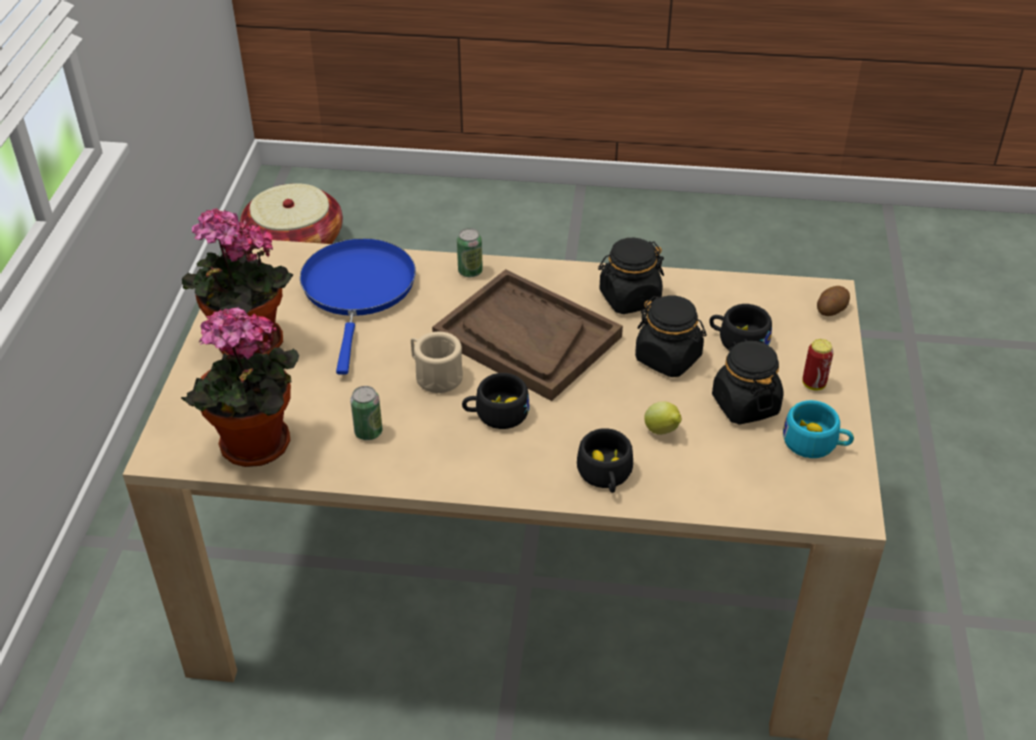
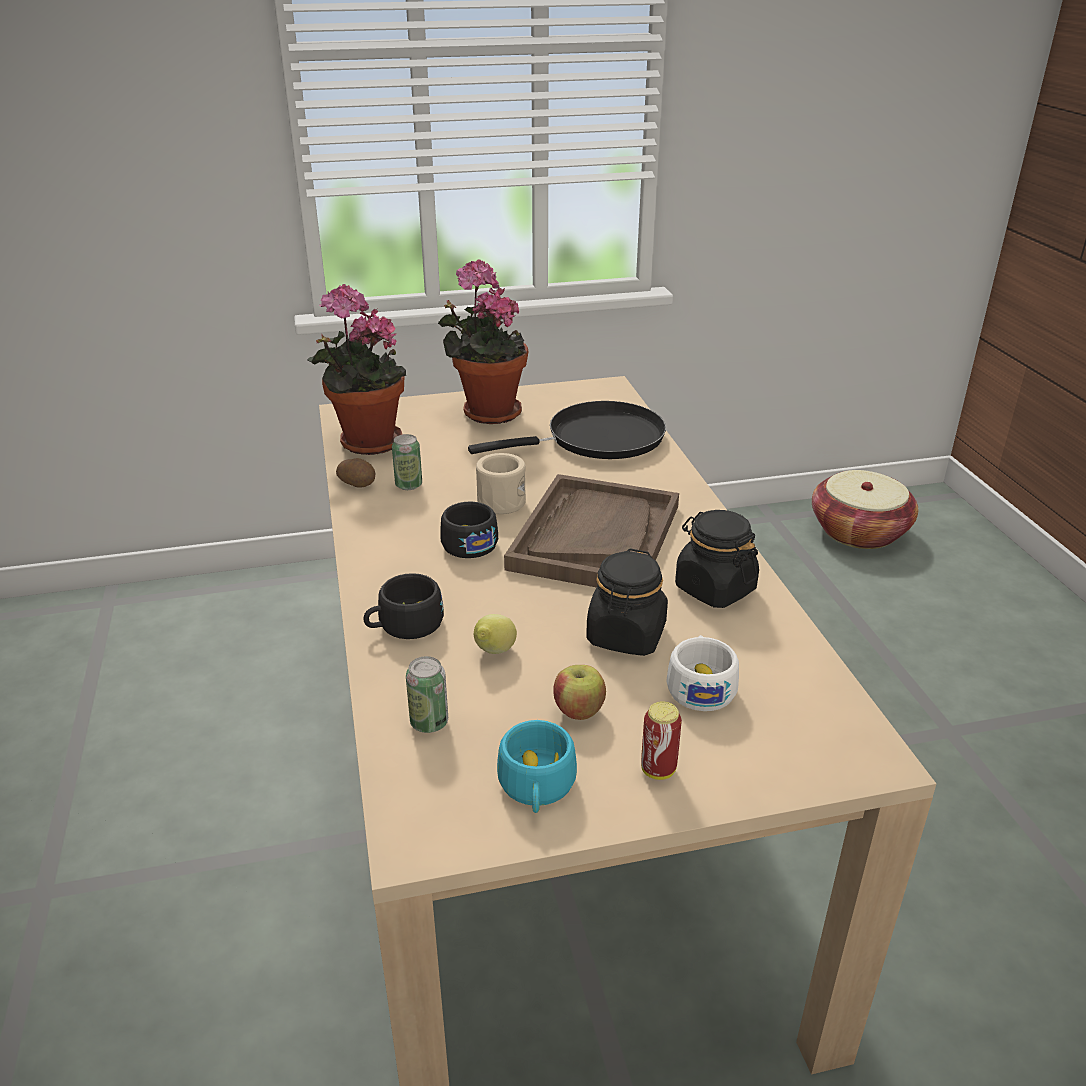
camera: 70 degrees right, 10 degrees down
blue frying pan [300,238,416,375] -> black frying pan [468,401,666,459]
can [457,228,483,277] -> can moved to [406,656,448,733]
black cup [709,304,772,350] -> white cup [666,635,739,711]
black jar [712,339,784,425] -> apple [553,665,606,720]
potato [817,286,850,316] -> potato moved to [336,458,375,488]

